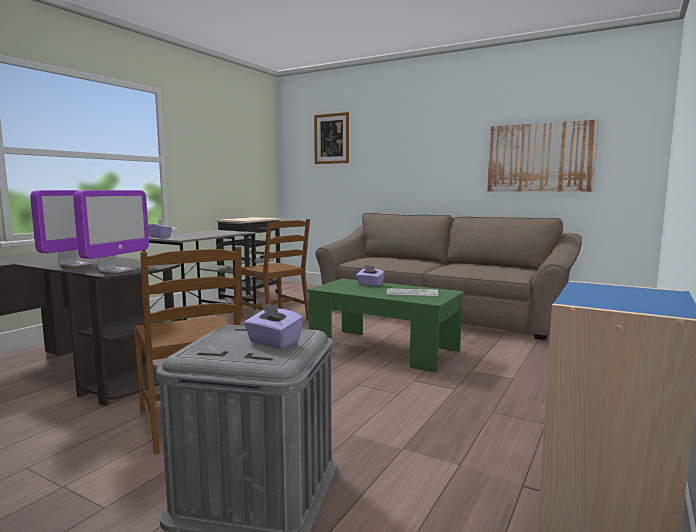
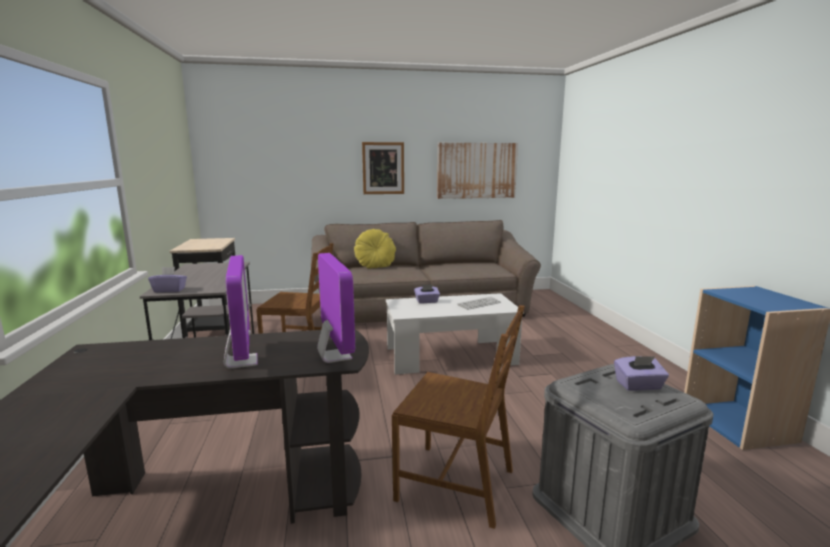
camera: 40 degrees left, 5 degrees up
green coffee table [307,278,464,373] -> white coffee table [386,293,524,375]
picture [314,112,349,164] -> picture moved to [362,142,404,194]
none -> yellow pillow [354,229,396,269]

